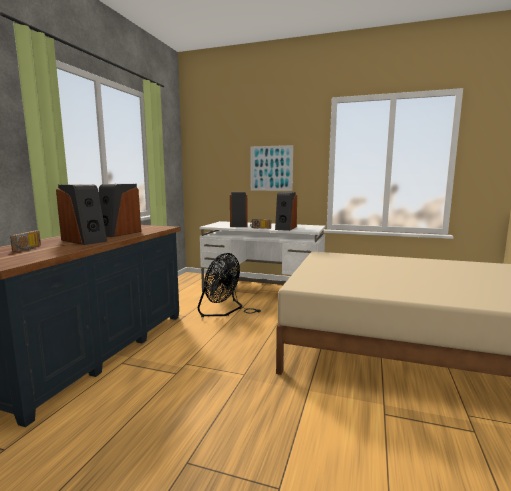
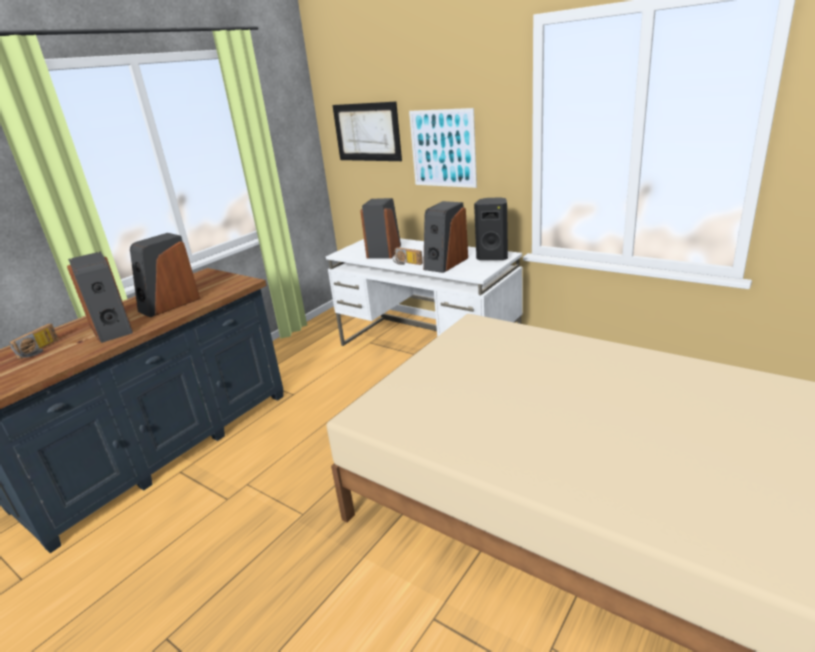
camera: 20 degrees right, 15 degrees up
black fan [198,253,261,317] -> none
none -> picture [332,102,402,161]
none -> black speaker [474,197,508,260]

